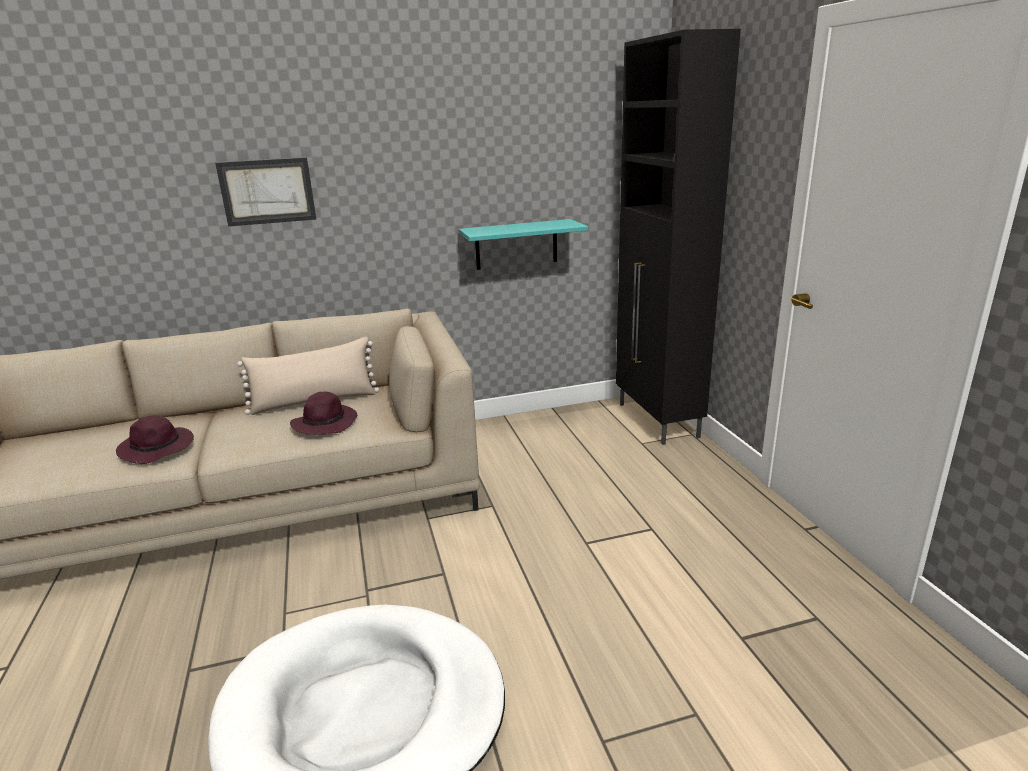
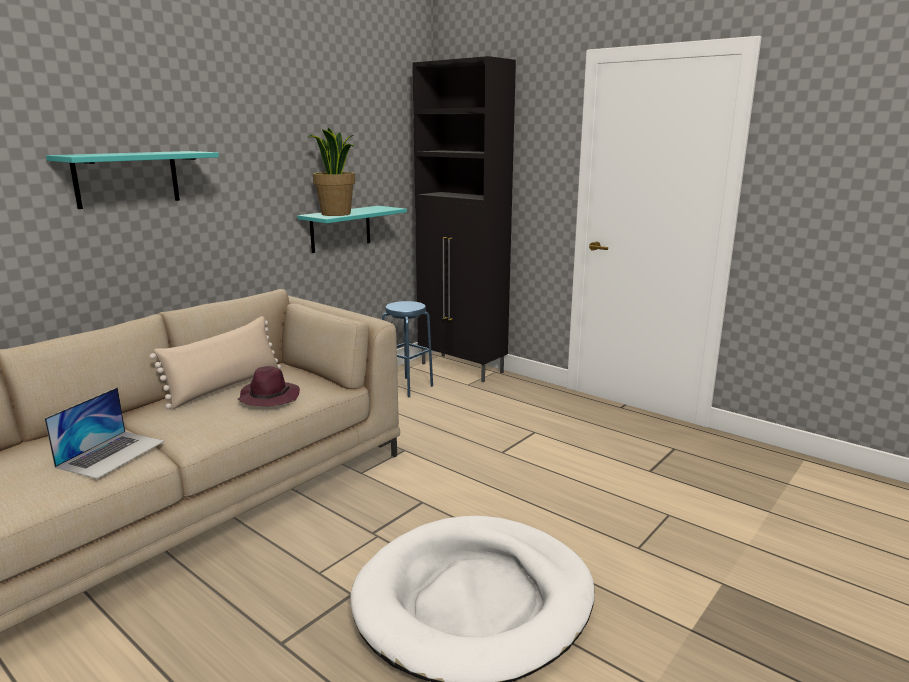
camera: 35 degrees left, 5 degrees down
purple hat [116,415,194,464] -> laptop [44,387,165,479]
picture [215,157,316,226] -> turquoise shelf [46,151,219,209]
none -> potted plant [308,127,355,216]
none -> blue stool [382,301,433,397]

